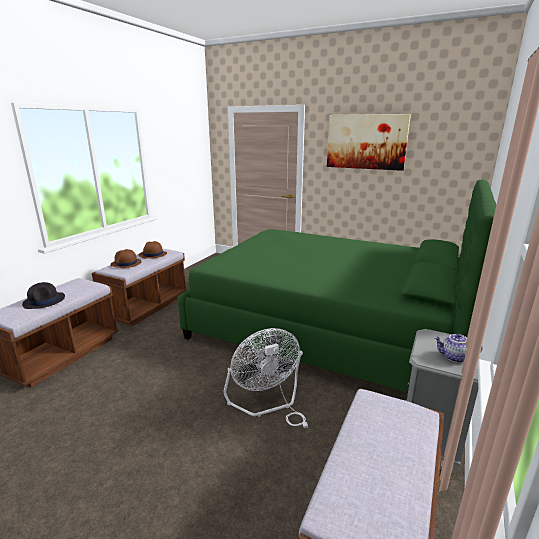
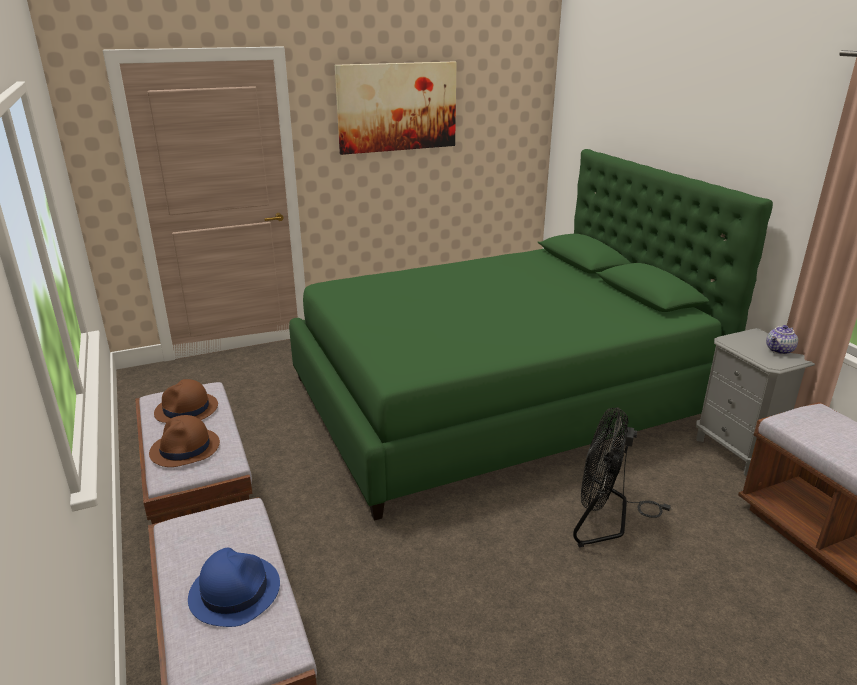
camera: 50 degrees left, 5 degrees up
black hat [22,282,65,309] -> blue hat [188,548,280,627]
white fan [224,328,308,428] -> black fan [573,407,673,548]

